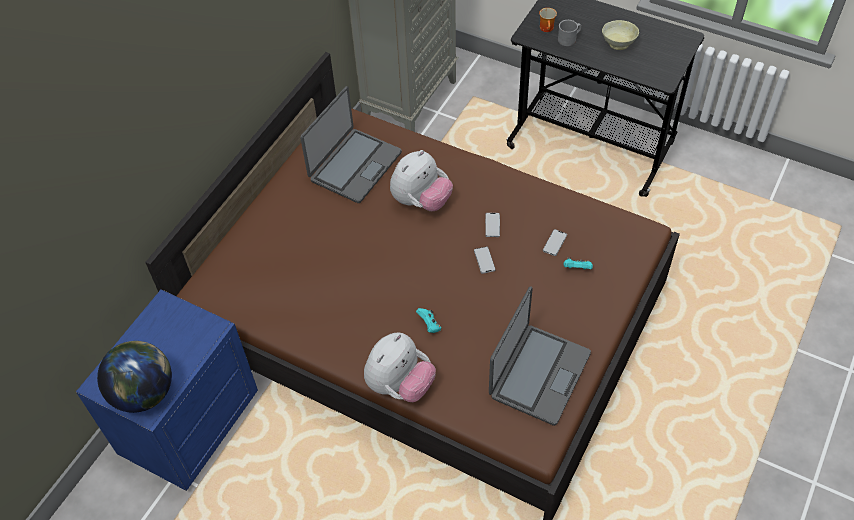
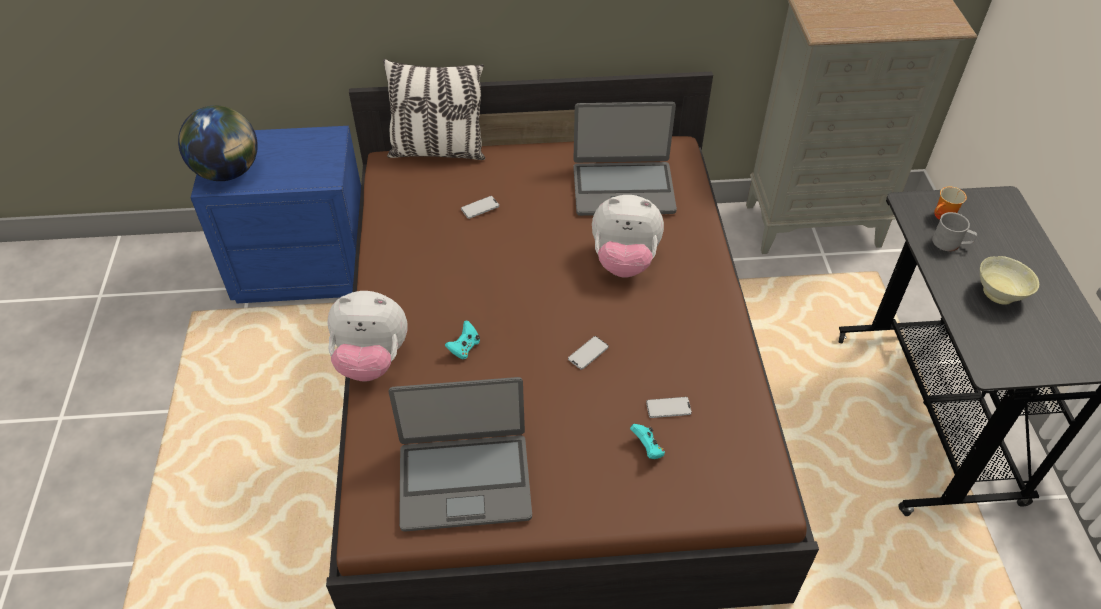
camera: 55 degrees right, 5 degrees down
phone [485,213,500,237] -> phone moved to [461,196,499,219]
none -> pillow [383,59,485,160]

